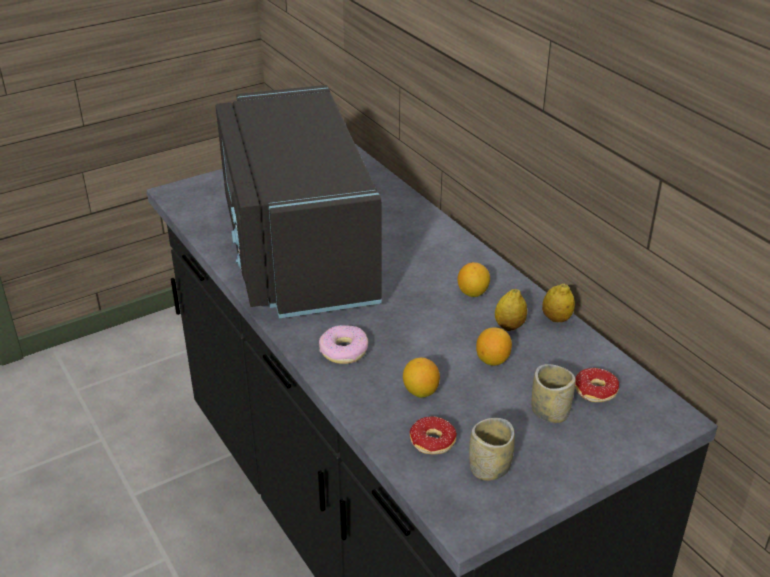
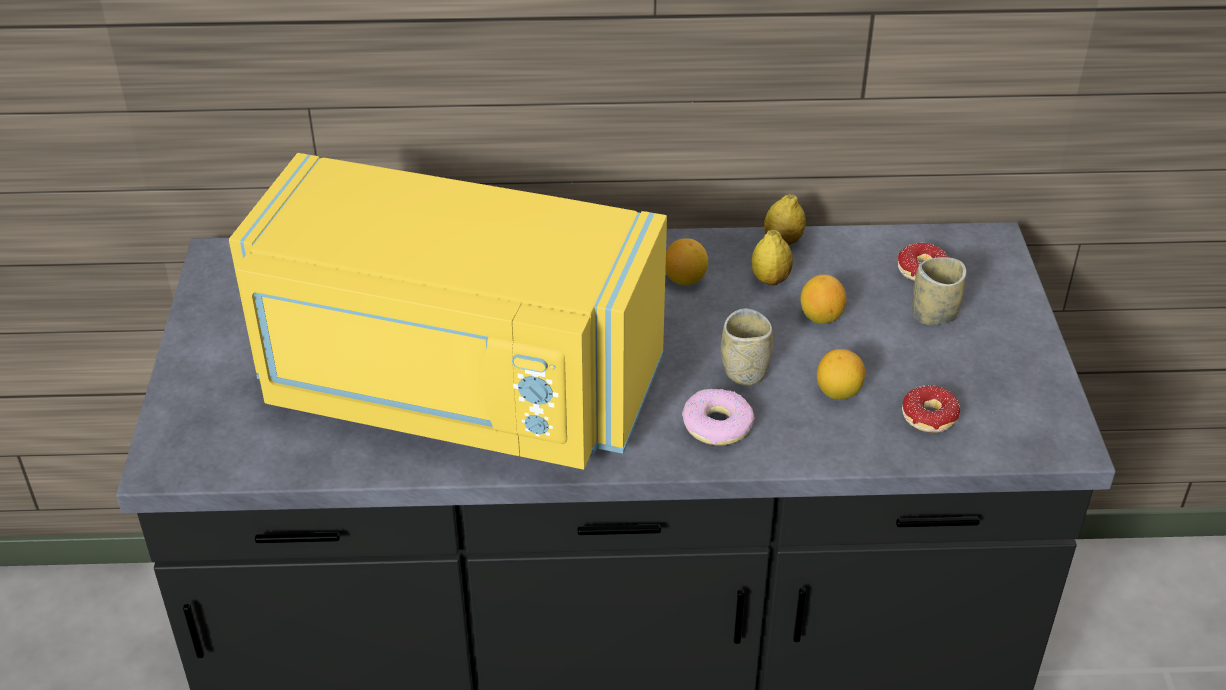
camera: 60 degrees left, 5 degrees up
black microwave [215,85,382,318] -> yellow microwave [229,153,667,470]
cup [469,418,515,481] -> cup moved to [721,308,773,386]

